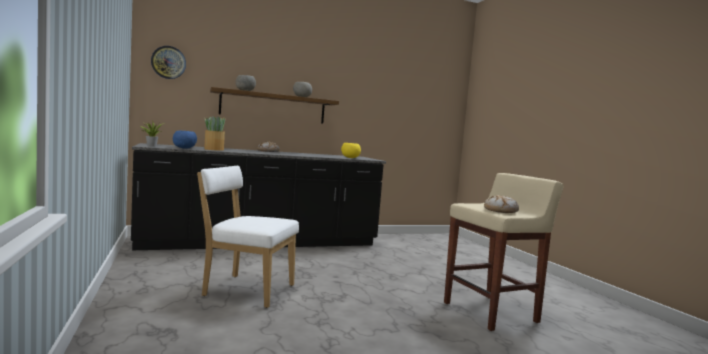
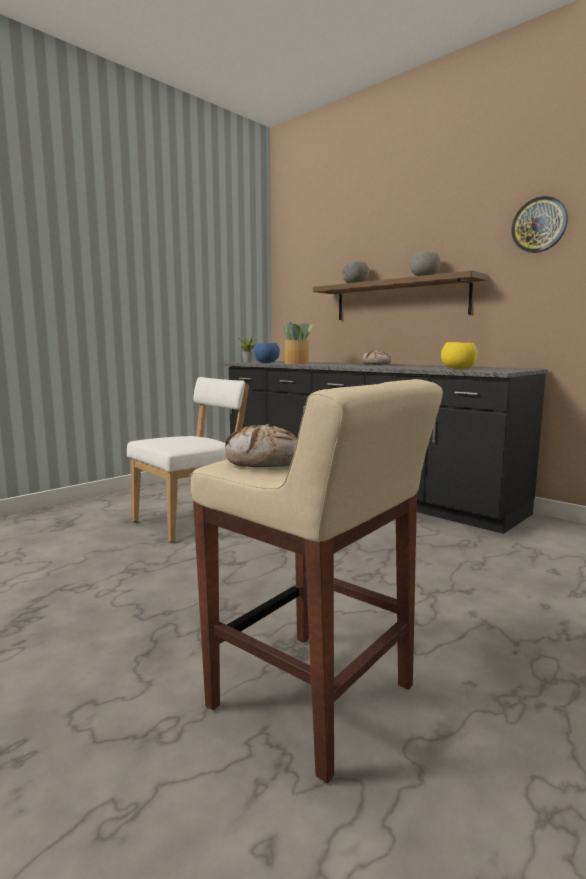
camera: 65 degrees right, 5 degrees up
wall clock [151,46,186,79] -> wall clock moved to [511,196,568,253]
white chair [197,166,299,308] -> white chair turned 60 degrees clockwise [127,377,249,542]

